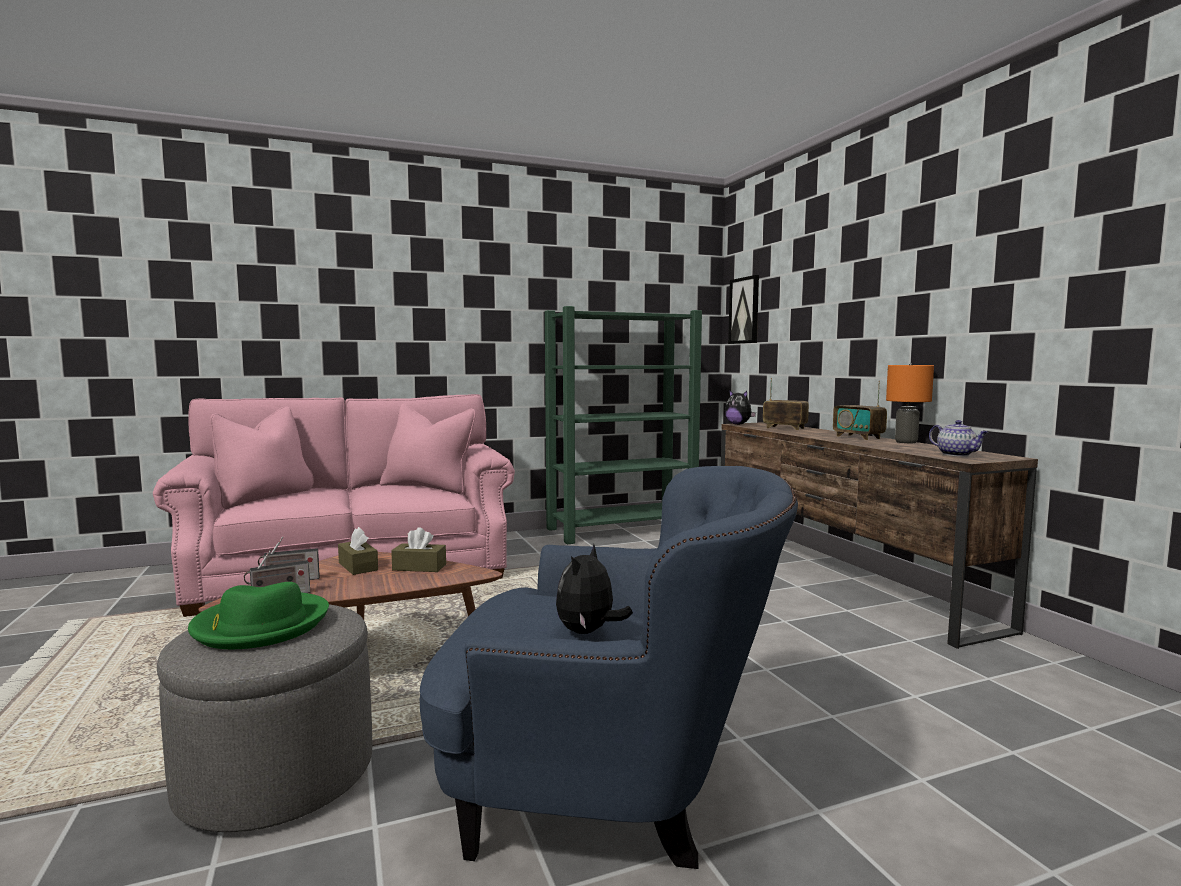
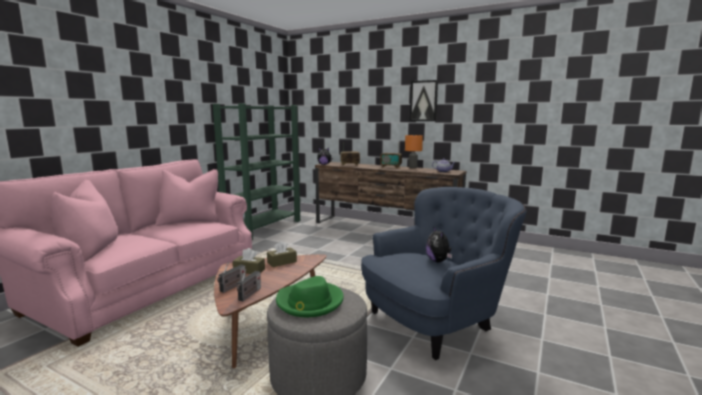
camera: 40 degrees left, 5 degrees up
picture [728,275,759,344] -> picture moved to [410,80,438,121]

